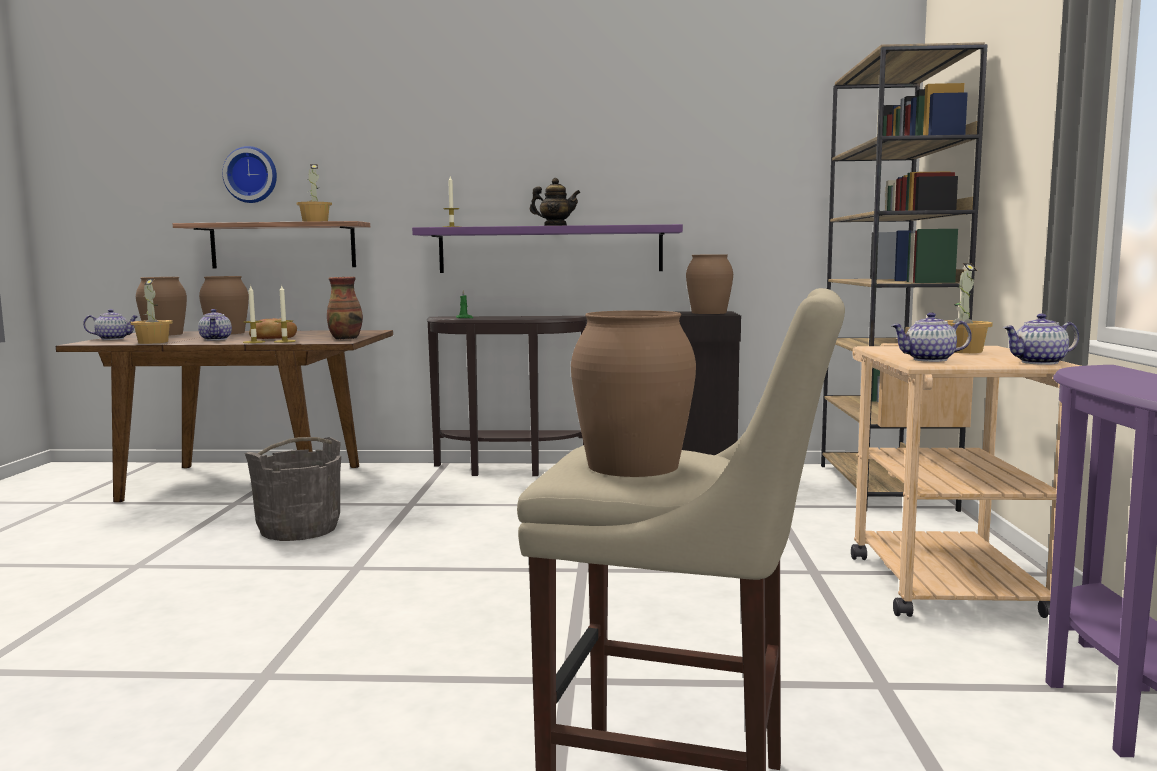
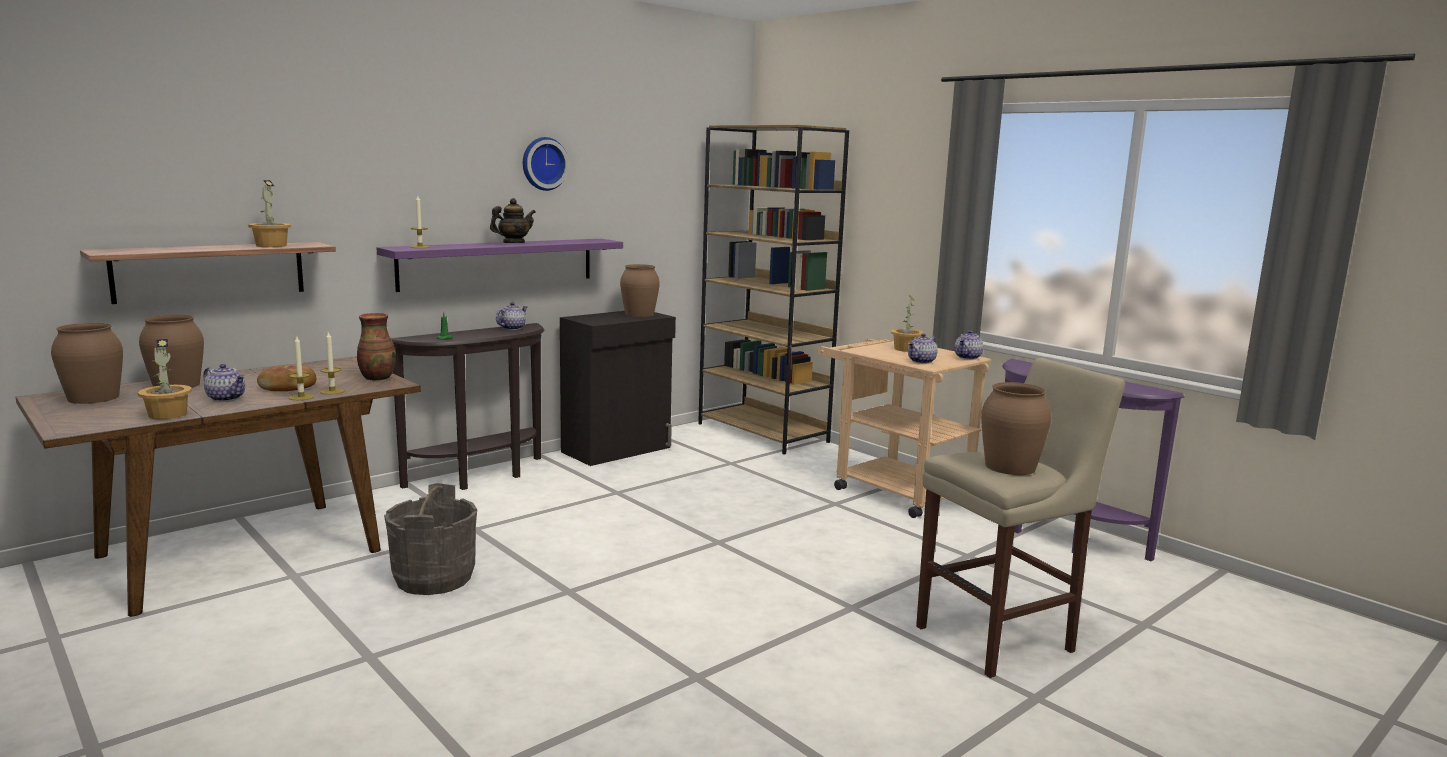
camera: 45 degrees left, 5 degrees up
teapot [83,309,139,340] -> teapot moved to [496,302,527,330]
wall clock [222,146,277,203] -> wall clock moved to [523,137,569,191]

